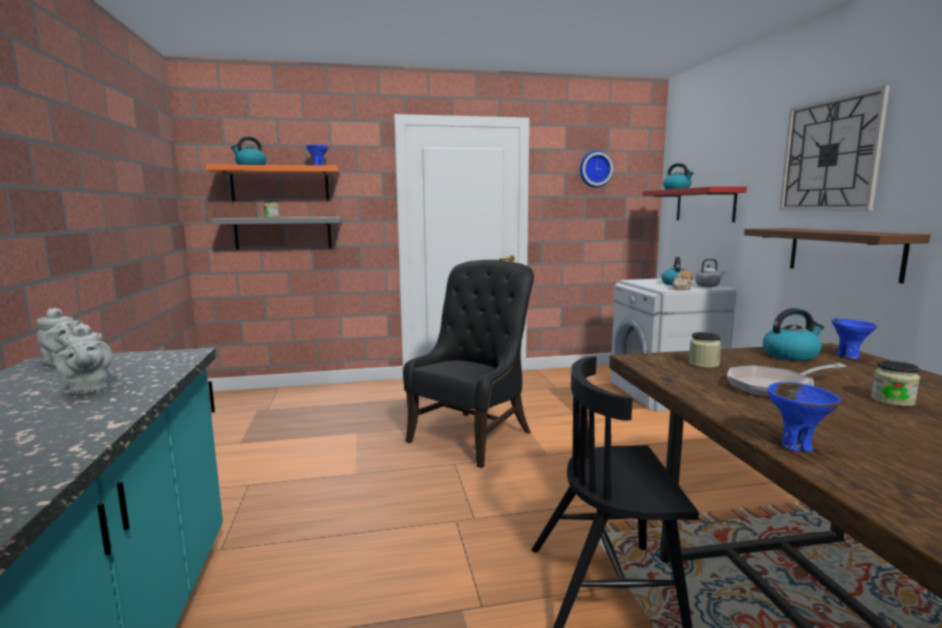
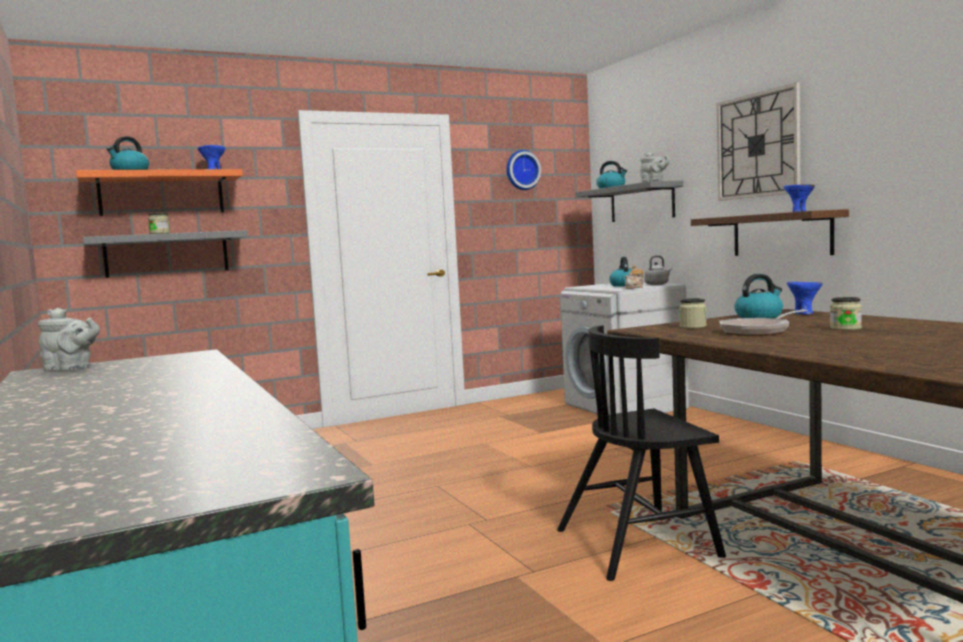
camera: 15 degrees left, 5 degrees down
grey teapot [55,323,112,394] -> grey teapot moved to [640,152,670,182]
black chair [403,260,534,468] -> none
red shelf [643,187,747,222] -> grey shelf [575,181,683,222]
blue bowl [768,382,841,452] -> blue bowl moved to [784,184,815,212]

